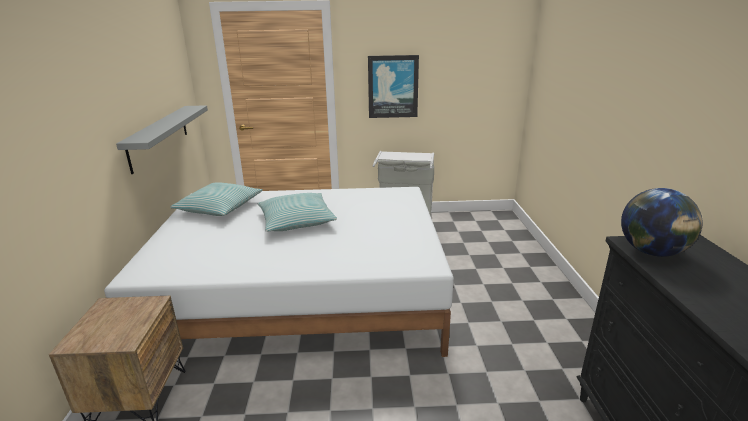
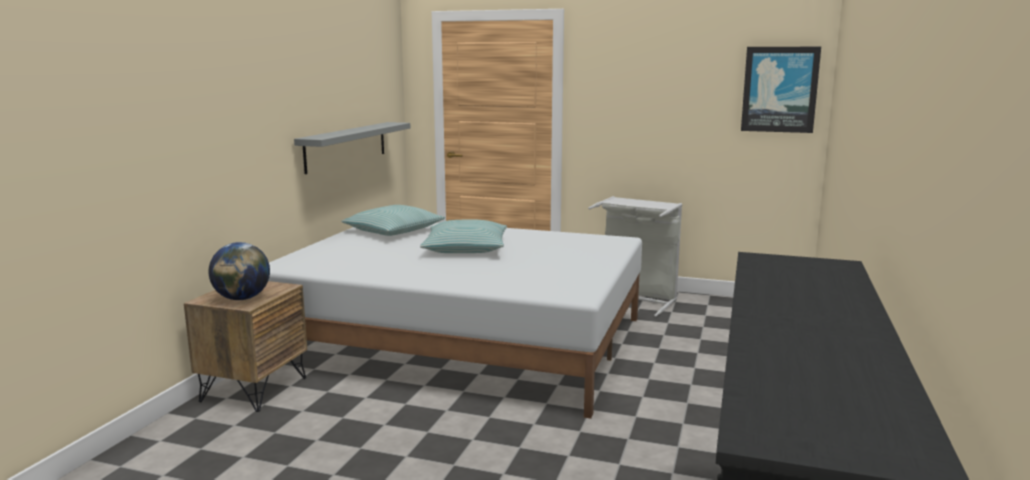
camera: 20 degrees right, 10 degrees down
picture [368,55,419,118] -> picture moved to [741,47,821,133]
globe [621,188,703,257] -> globe moved to [208,242,270,300]

